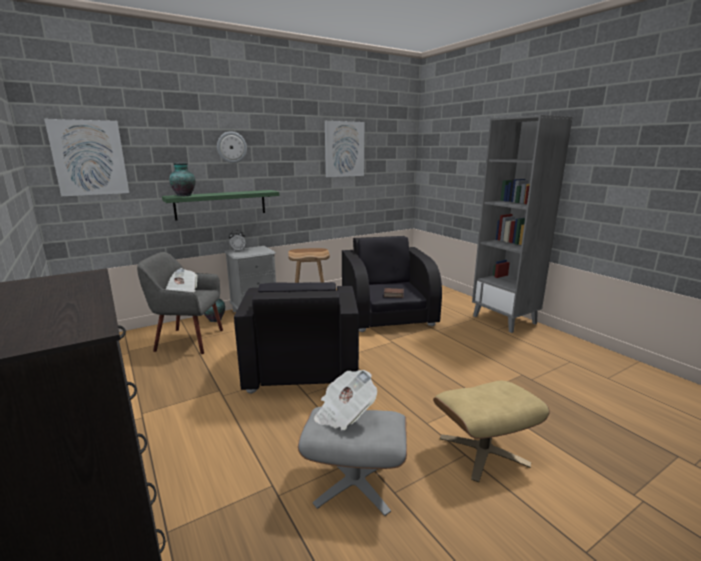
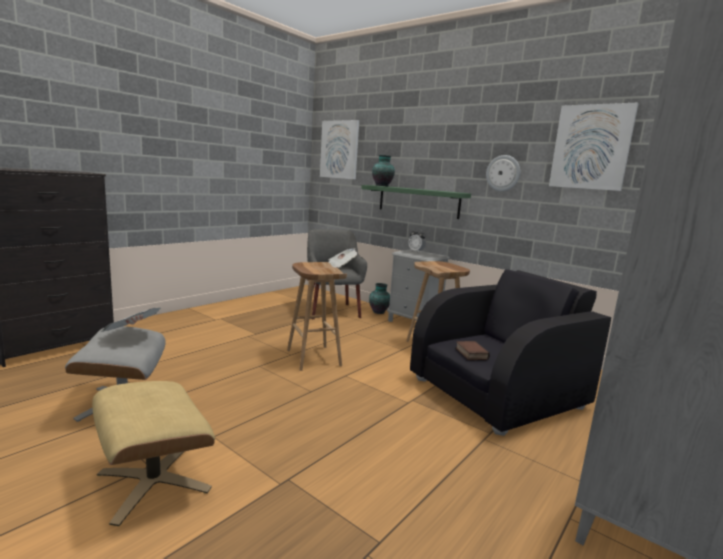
camera: 70 degrees right, 5 degrees down
wall clock [217,131,247,163] -> wall clock moved to [486,155,520,191]
black armchair [234,282,359,394] -> brown stool [287,262,347,371]

